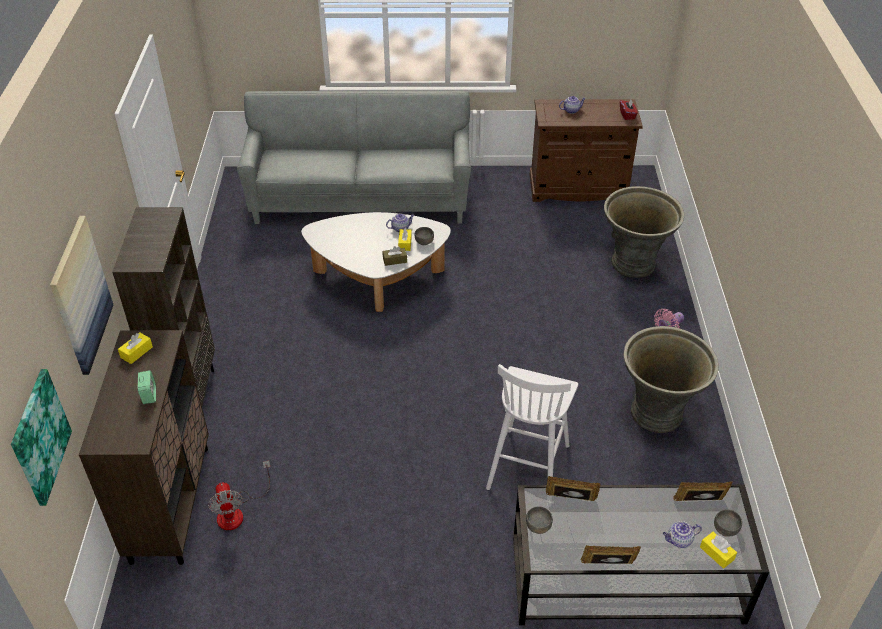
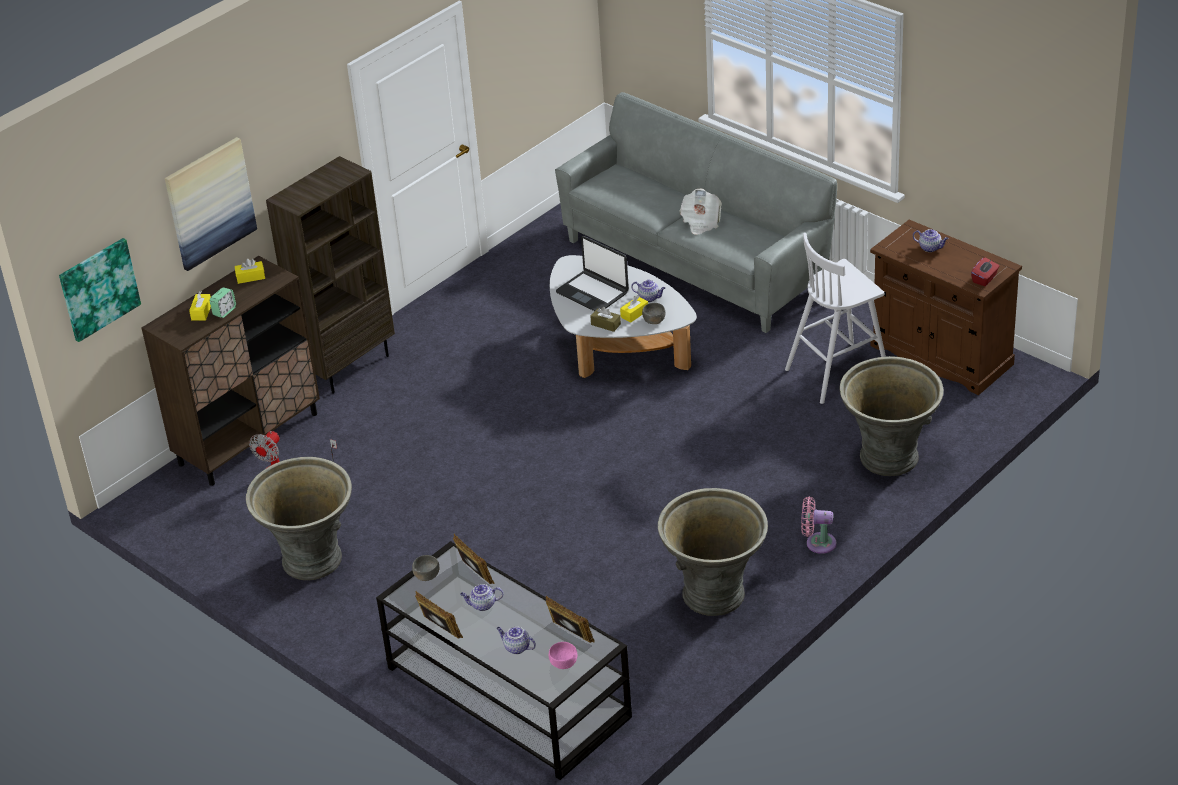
camera: 45 degrees right, 5 degrees down
white stool [486,364,578,490] -> white stool moved to [785,233,886,404]
yellow tissue box [700,532,737,569] -> yellow tissue box moved to [189,291,211,320]
grey bowl [714,509,742,537] -> pink bowl [549,642,577,669]
none -> grey planter [246,457,352,580]
none -> teapot [460,584,504,611]
none -> laptop [556,236,629,311]
none -> newspaper [680,189,722,235]

